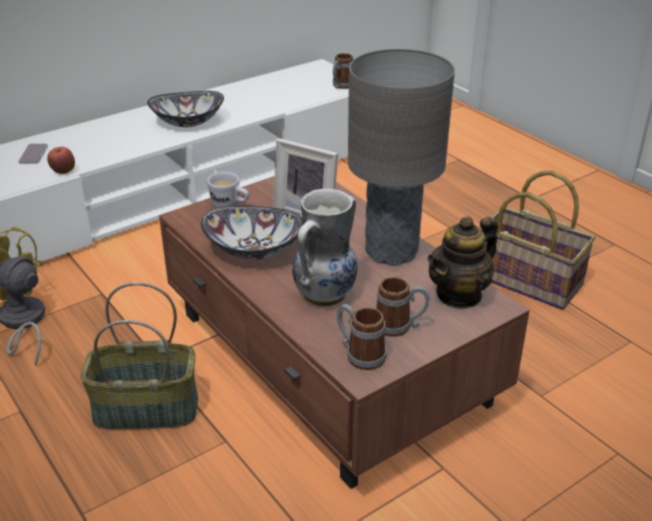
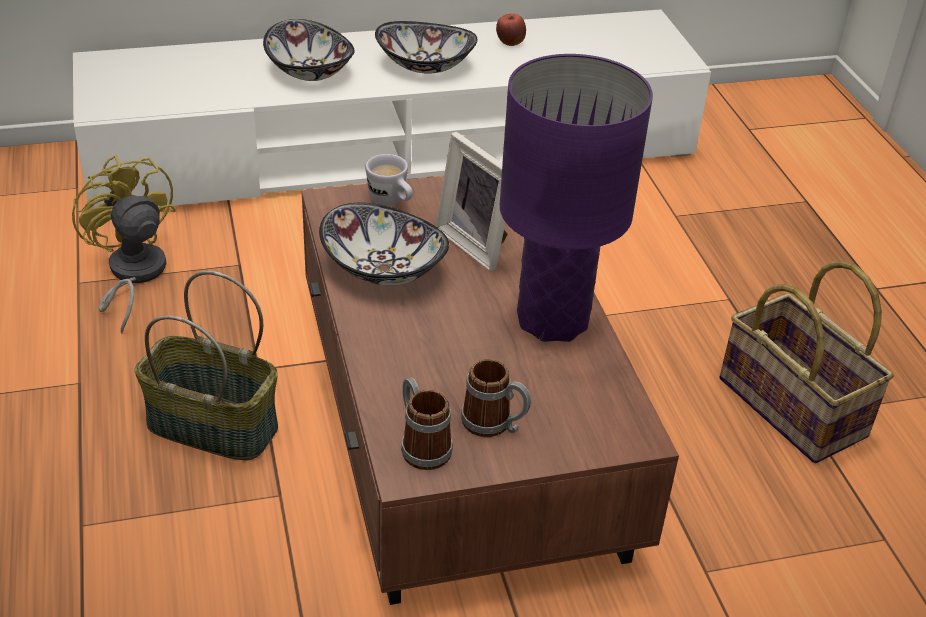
camera: 20 degrees right, 5 degrees up
phone [18,144,48,164] -> none
apple [47,147,75,174] -> apple moved to [496,13,526,46]
vase [292,189,358,307] -> none
mug [333,53,353,89] -> none
grey table lamp [348,49,455,266] -> purple table lamp [500,54,653,342]
teapot [427,216,498,309] -> none
none -> bowl [263,19,355,81]

